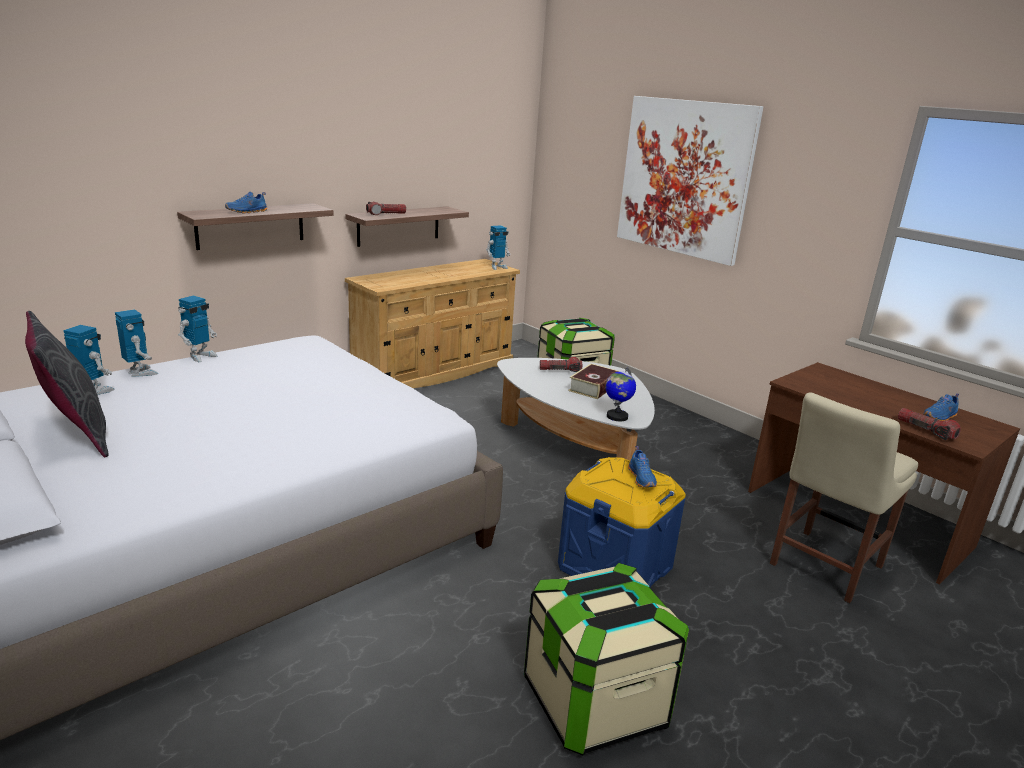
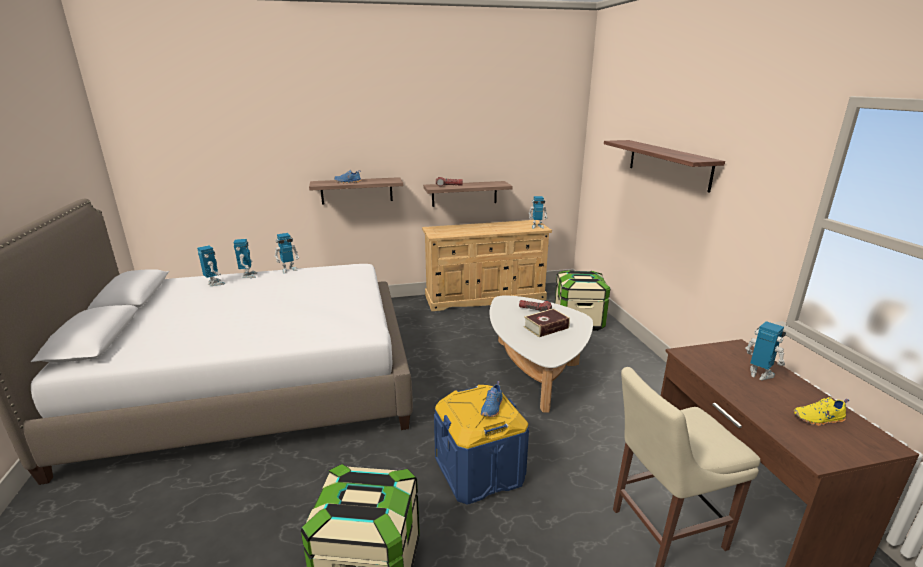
camera: 30 degrees right, 0 degrees up
grey pillow [25,311,109,457] -> none
globe [605,367,636,421] -> none
picture [617,96,764,266] -> shelf [604,140,725,193]
flashlight [898,408,961,440] -> none
blue shoe [923,393,959,421] -> yellow shoe [793,397,849,426]
none -> toy robot [745,321,786,380]

